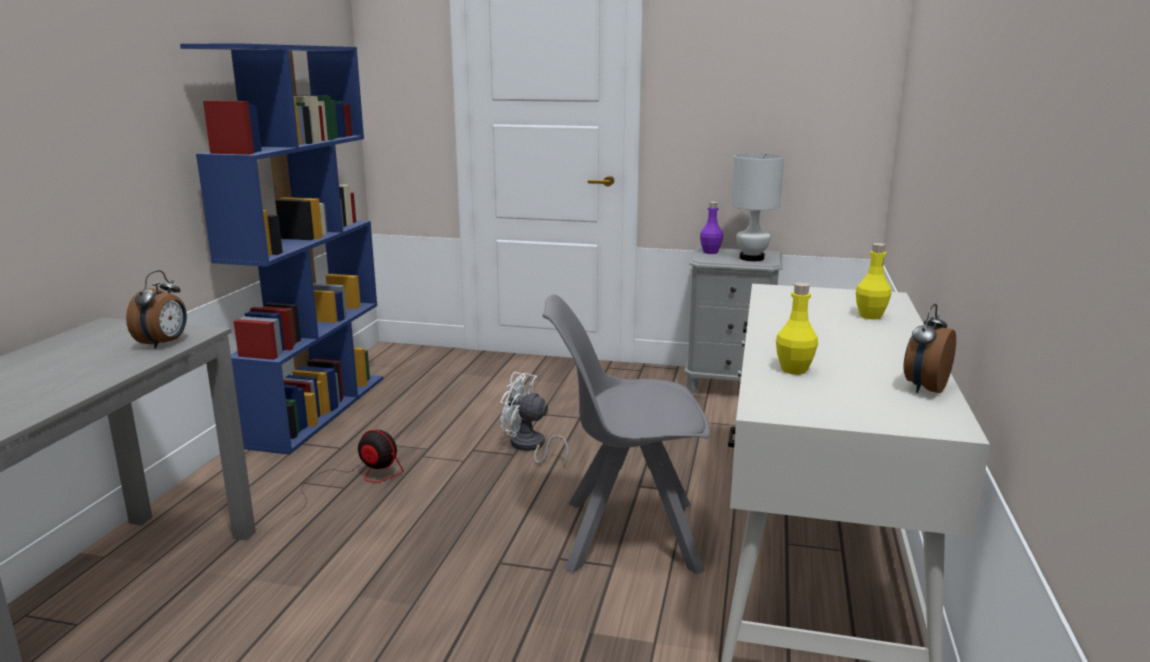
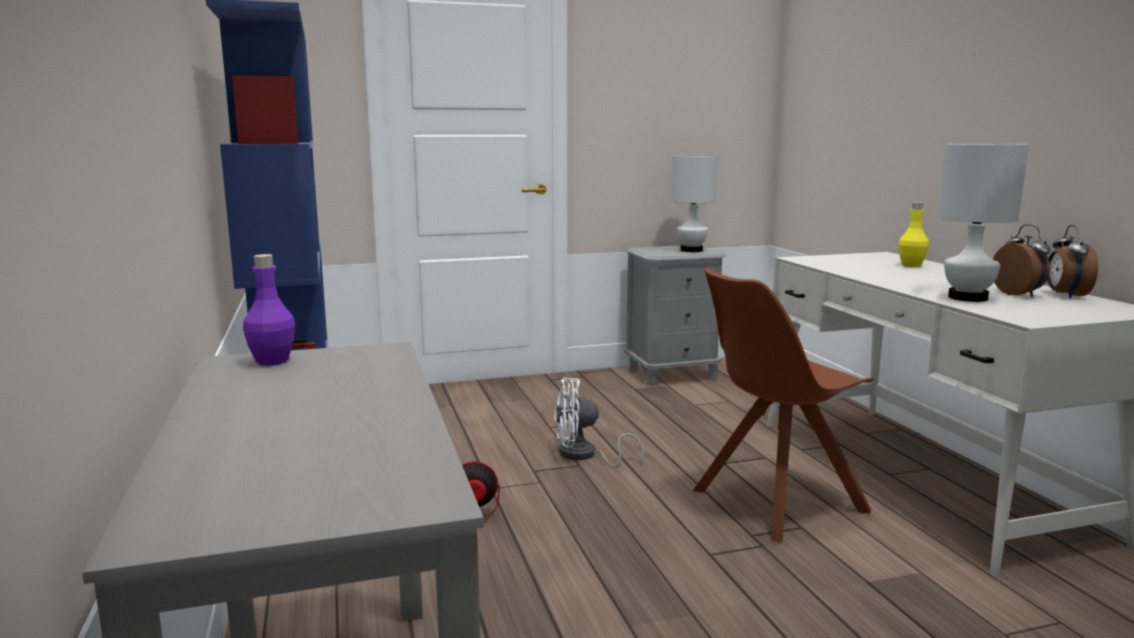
camera: 30 degrees left, 5 degrees down
alarm clock [126,270,187,349] -> alarm clock moved to [993,224,1051,297]
grey chair [542,294,710,574] -> brown chair [693,268,874,542]
purple bottle [700,202,723,254] -> purple bottle moved to [243,254,295,366]
yellow bottle [776,283,818,375] -> white table lamp [938,143,1029,302]

